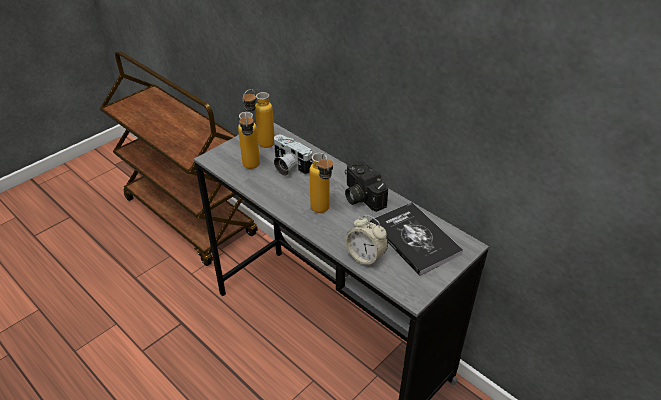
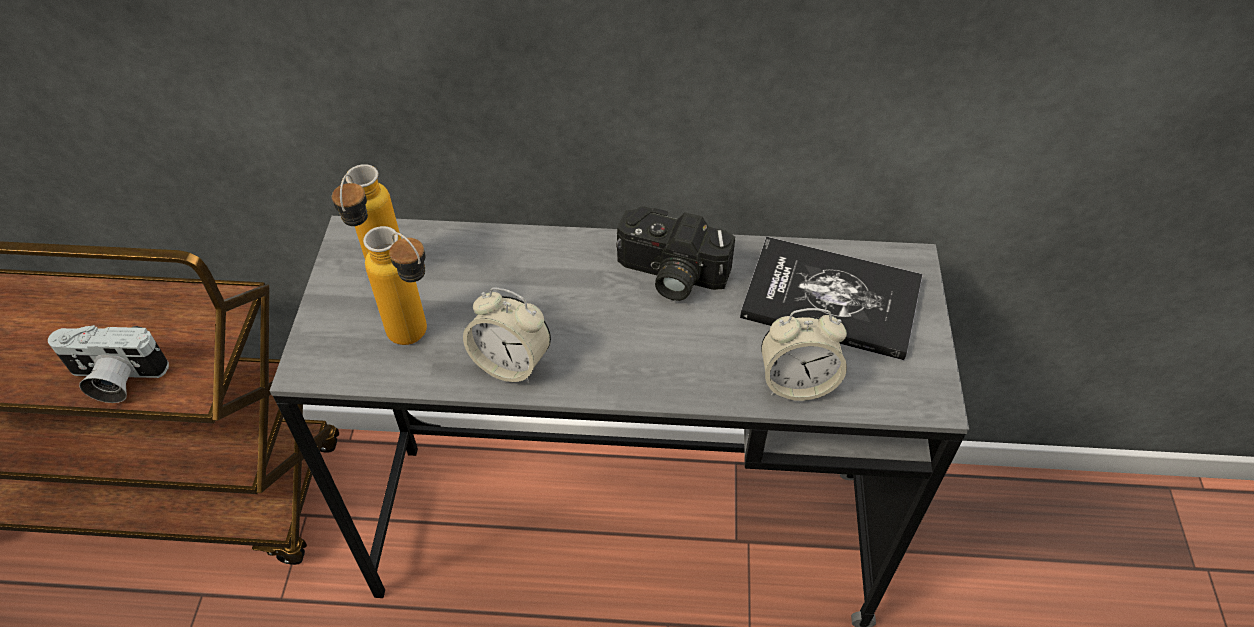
camera: 40 degrees left, 10 degrees up
camera [274,135,312,176] -> camera moved to [48,325,169,403]
bottle [309,153,333,213] -> none
none -> alarm clock [463,287,551,383]

